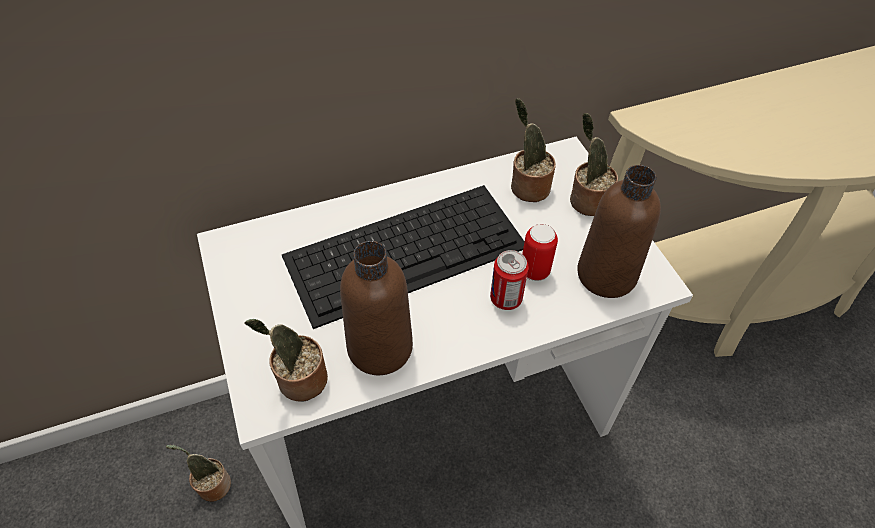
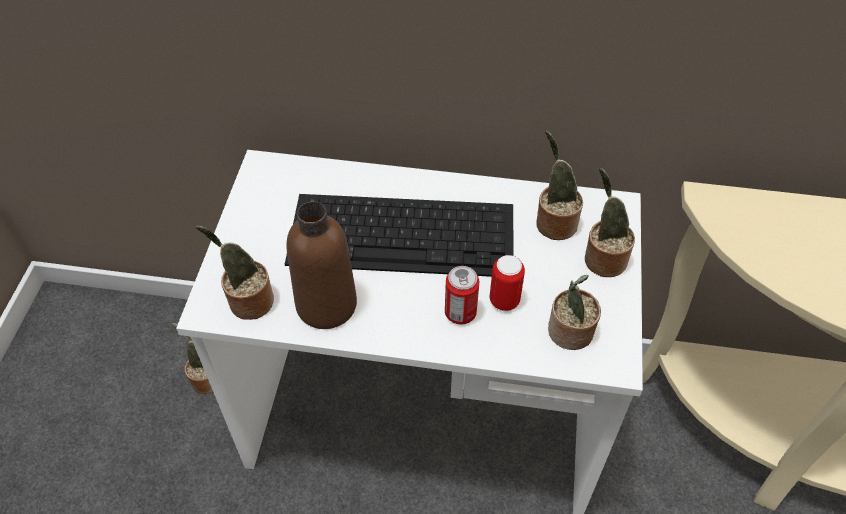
camera: 30 degrees right, 0 degrees up
brown bottle [577,165,661,298] -> potted plant [548,275,601,350]

